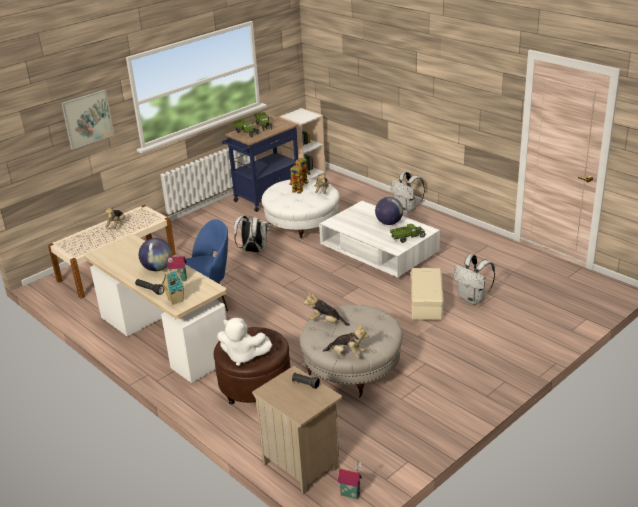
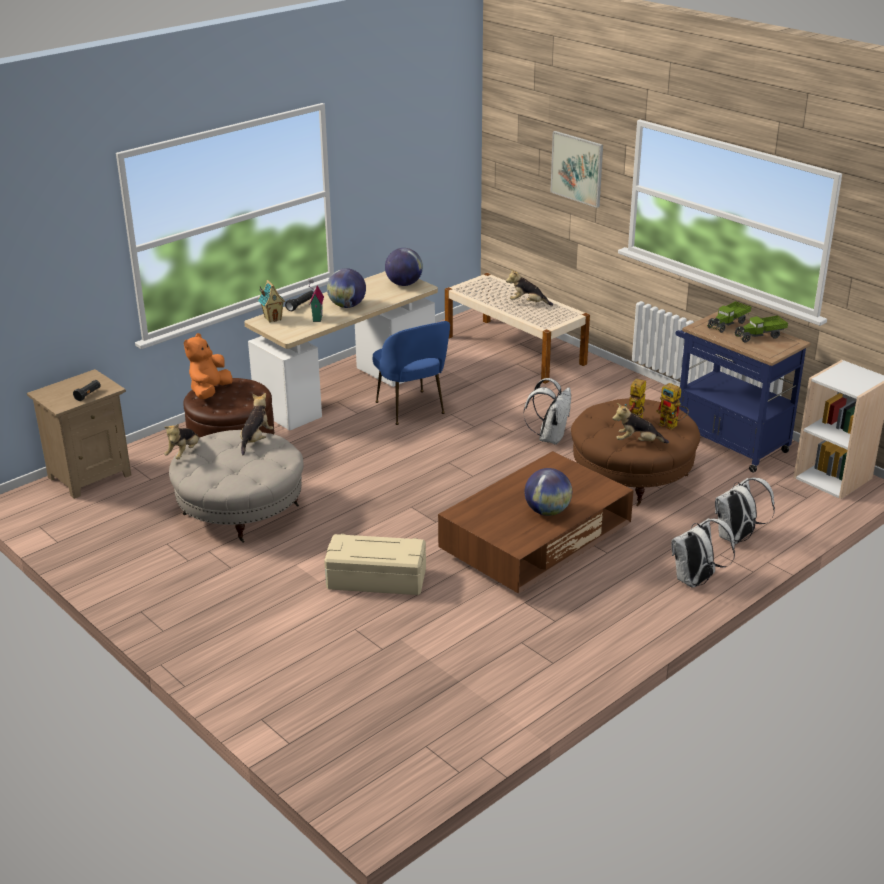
camera: 90 degrees right, 0 degrees up
white plush toy [217,318,272,366] -> orange plush toy [184,333,233,399]
white ottoman [262,179,339,241] -> brown ottoman [571,398,700,506]
white coffee table [319,201,440,277] -> brown coffee table [438,451,634,594]
toy house [338,461,362,499] -> none
toy truck [390,224,426,243] -> none
white backpack [454,254,495,304] -> white backpack moved to [715,478,775,544]
none -> globe [385,248,423,286]

